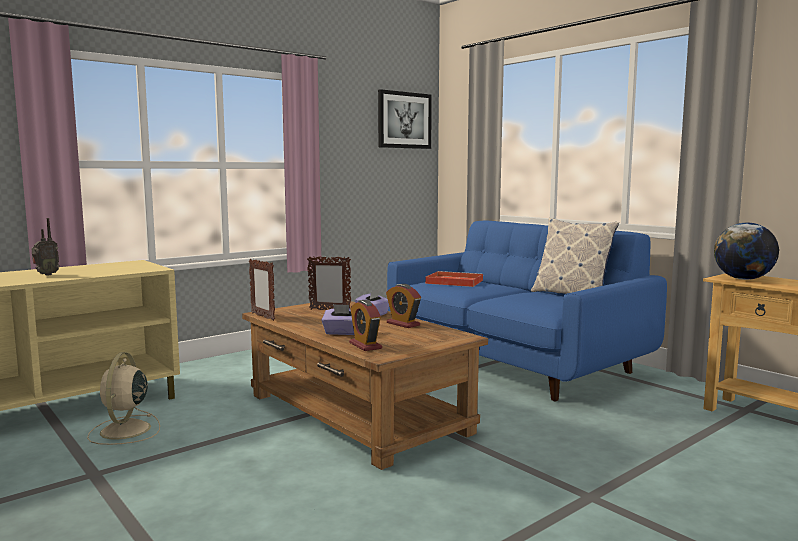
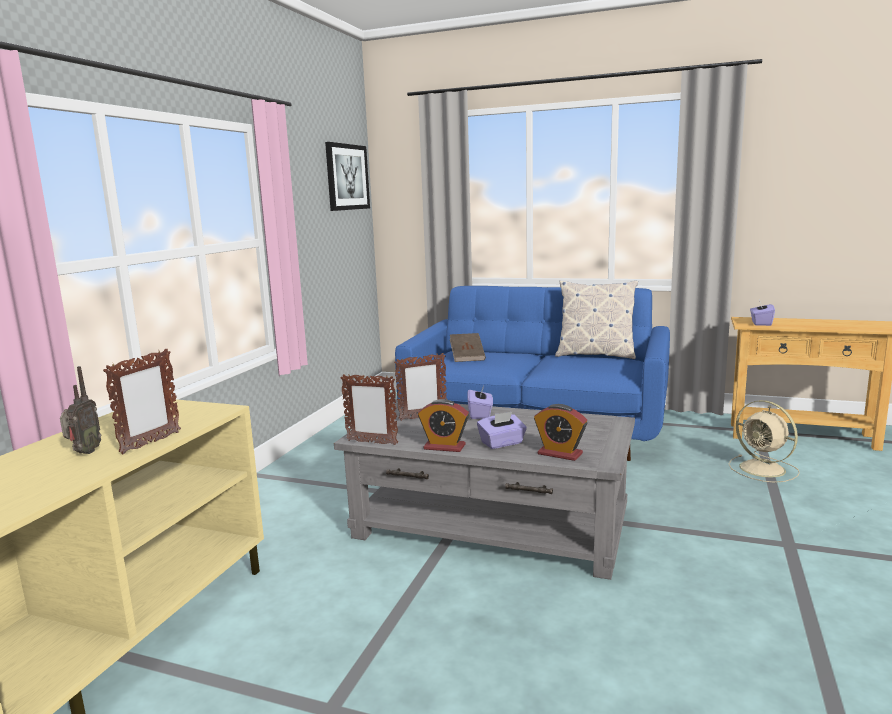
camera: 30 degrees left, 5 degrees up
beige fan [87,352,160,445] -> beige fan moved to [728,400,800,483]
brown coffee table [242,300,488,470] -> grey coffee table [334,399,635,580]
alarm clock [386,284,421,328] -> alarm clock moved to [418,399,469,452]
red tray [425,271,483,287] -> brown book [450,333,486,362]
globe [714,223,779,280] -> purple tissue box [750,299,775,326]
none -> picture frame [103,349,181,455]

